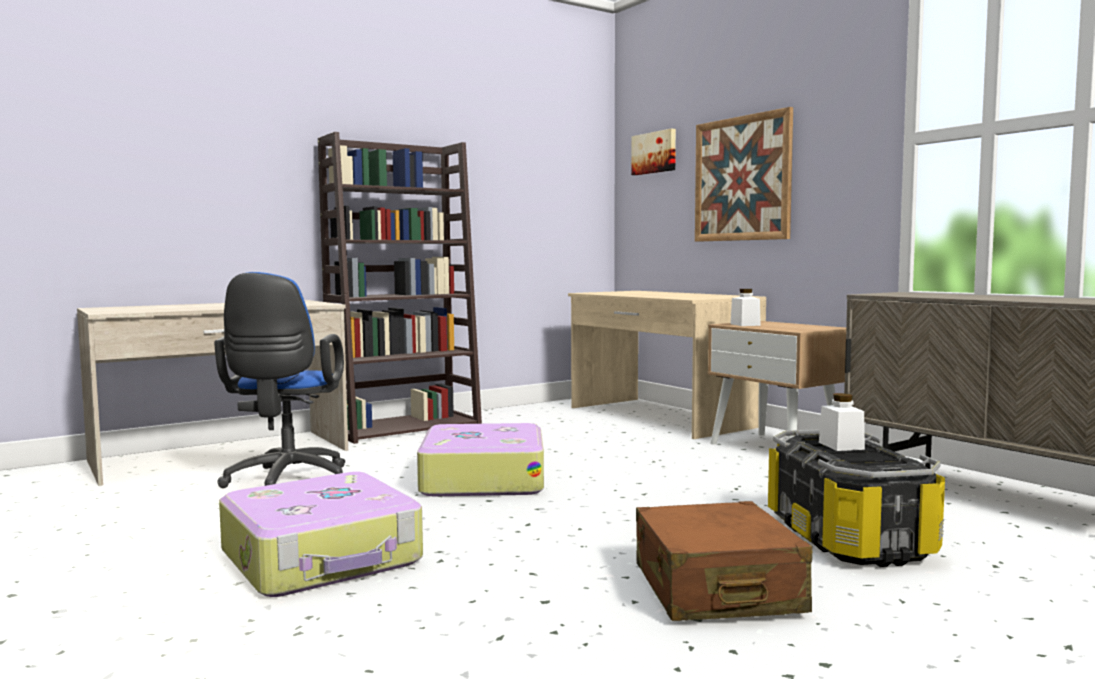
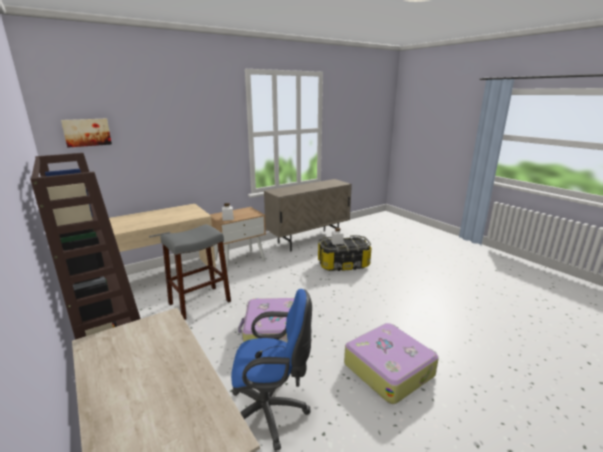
camera: 90 degrees left, 15 degrees up
brown suitcase [636,501,812,621] -> none
picture [695,107,793,242] -> none
none -> grey stool [160,224,231,320]

